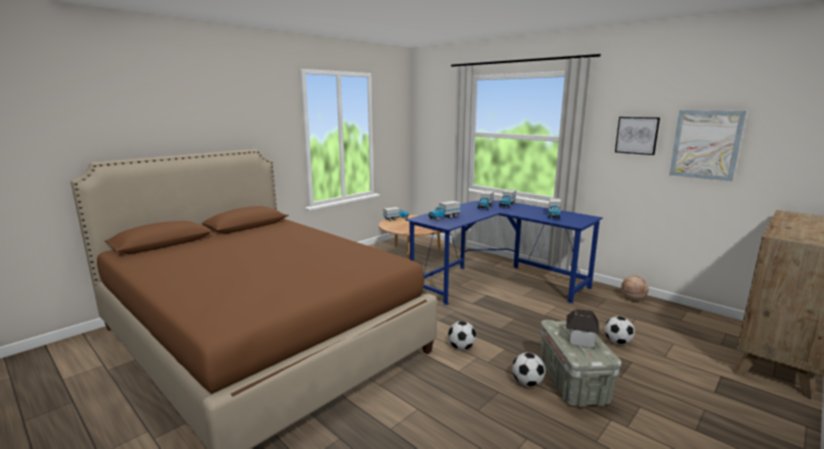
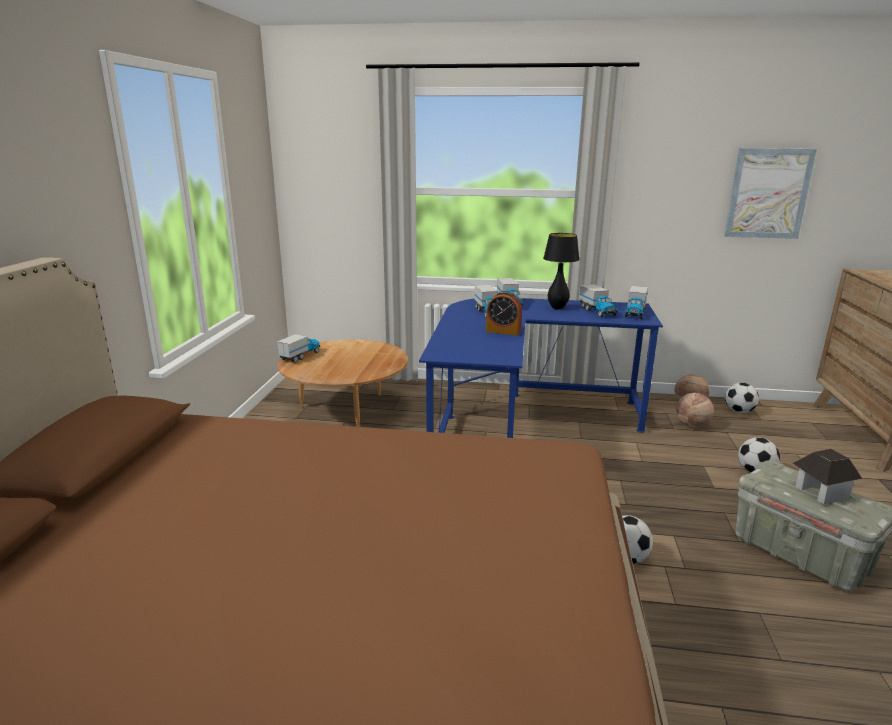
camera: 35 degrees left, 5 degrees up
toy truck [429,201,461,221] -> toy truck moved to [625,286,648,319]
football [512,352,545,386] -> football moved to [725,383,759,413]
picture [615,117,660,155] -> none
none -> alarm clock [486,291,522,336]
none -> black table lamp [543,233,580,310]
none -> basketball [676,393,714,428]

